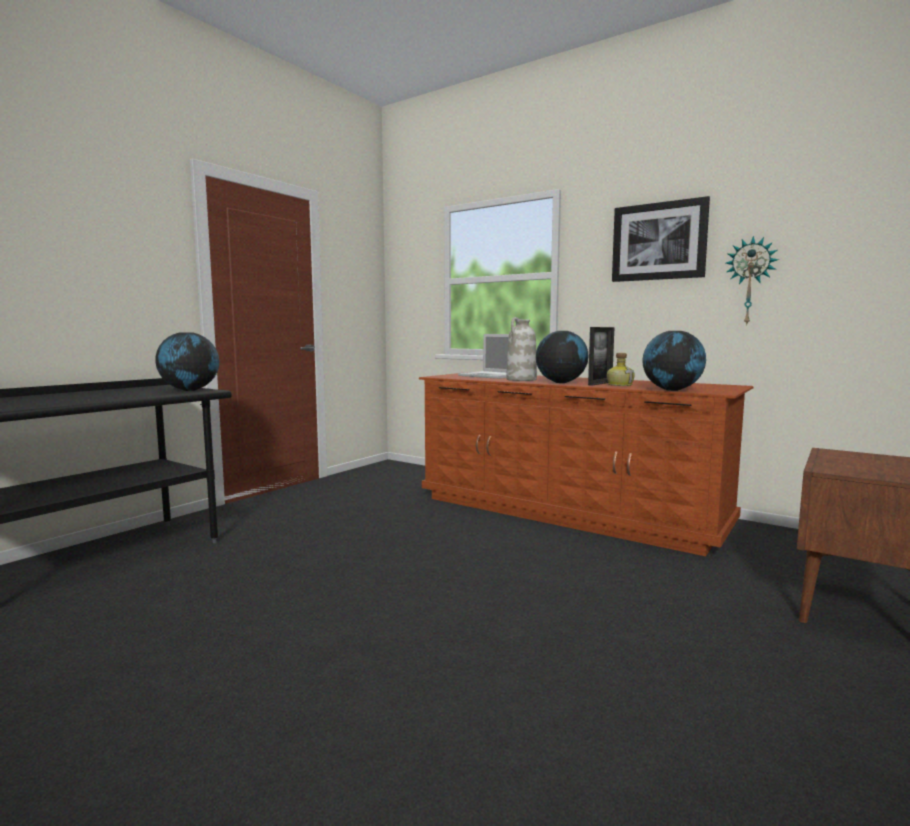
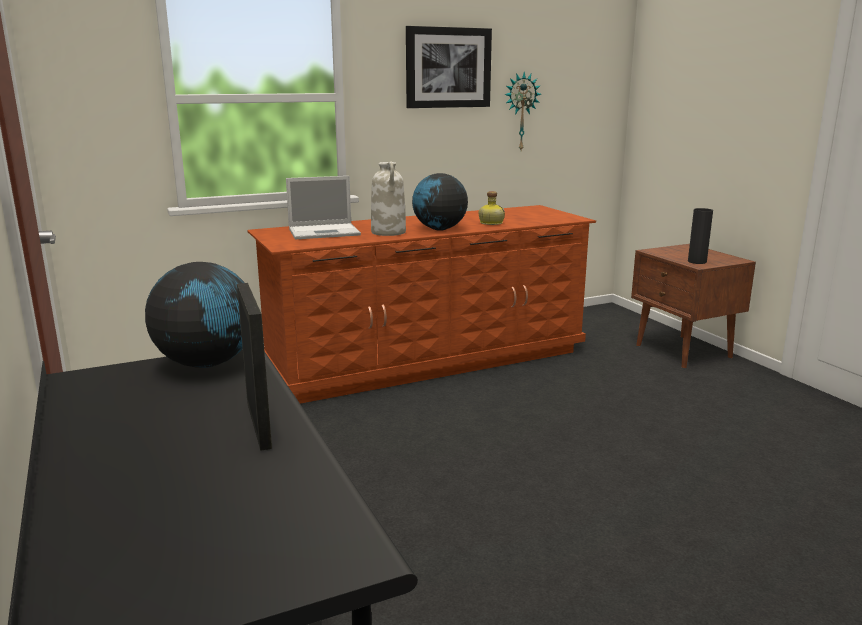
camera: 60 degrees left, 10 degrees up
picture frame [588,327,614,386] -> picture frame moved to [237,283,272,451]
globe [642,331,706,391] -> none
none -> black vase [688,208,713,264]

